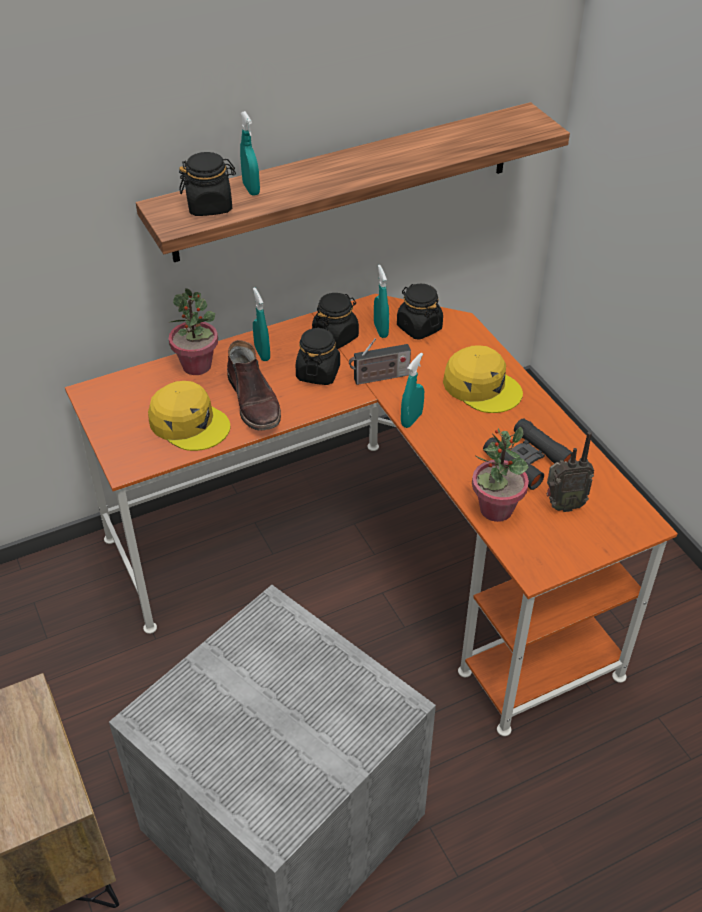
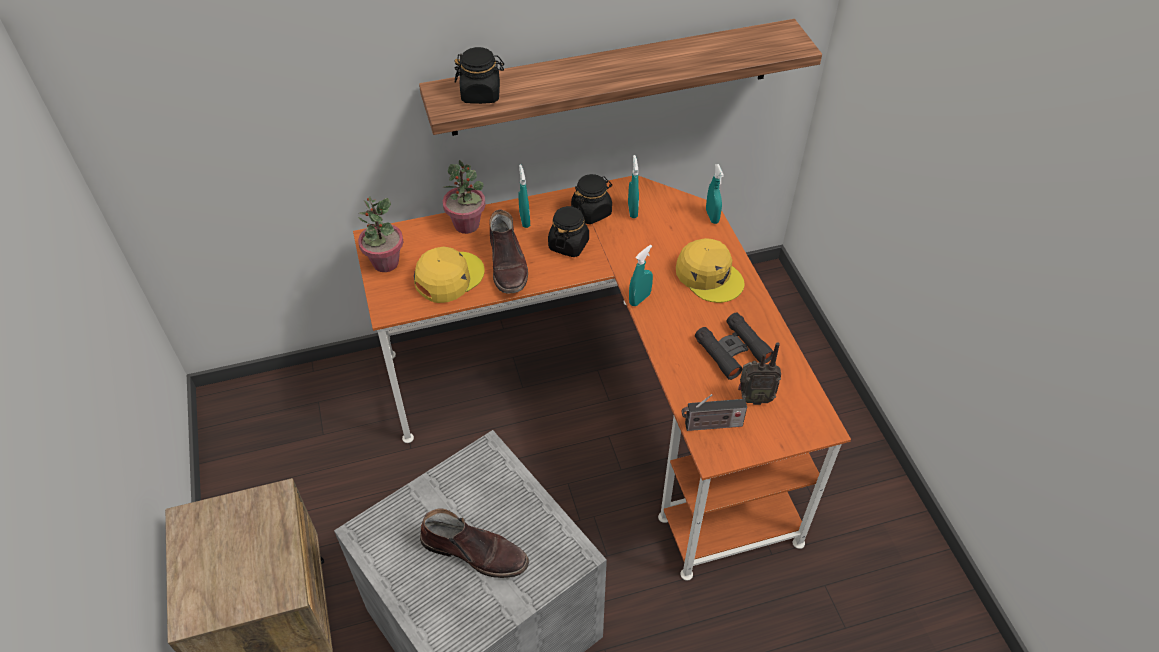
camera: 10 degrees right, 5 degrees up
yellow cap [148,381,230,451] -> yellow cap turned 90 degrees counterclockwise [414,247,485,303]
turquoise spray bottle [240,111,260,196] -> turquoise spray bottle moved to [706,164,724,224]
radio [349,338,411,385] -> radio moved to [682,394,747,431]
black jar [397,284,443,340] -> none
potted plant [472,427,529,522] -> potted plant moved to [358,197,403,272]
none -> brown boot [420,509,529,578]

